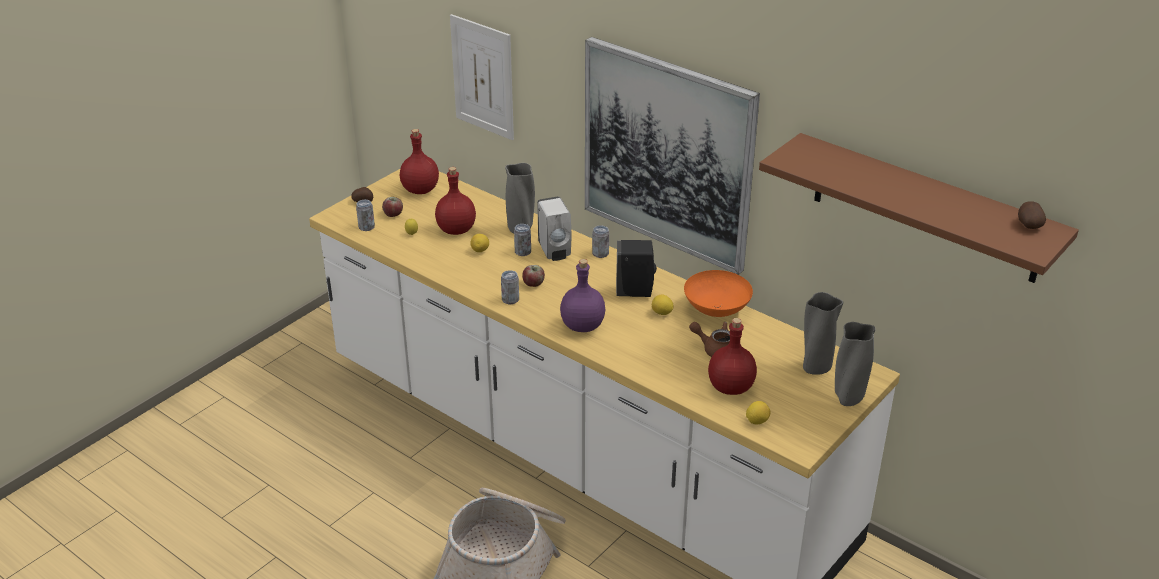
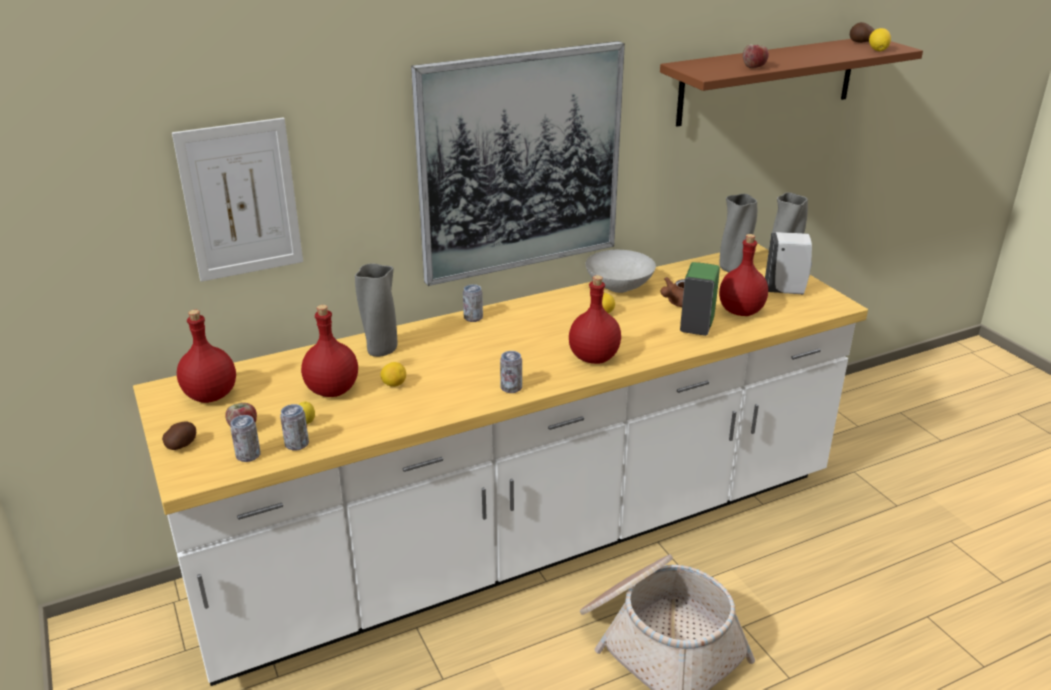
camera: 65 degrees left, 5 degrees down
can [514,224,531,256] -> can moved to [280,404,309,451]
apple [522,265,545,287] -> apple moved to [743,44,769,68]
white soap dispenser [537,196,571,261] -> white soap dispenser moved to [765,232,812,295]
purple bottle [560,259,605,332] -> red bottle [569,275,621,364]
black soap dispenser [616,240,657,297] -> none
orange bowl [684,270,753,317] -> grey bowl [586,250,656,293]
lemon [746,401,771,424] -> lemon moved to [869,28,891,51]
none -> green soap dispenser [680,262,720,336]

